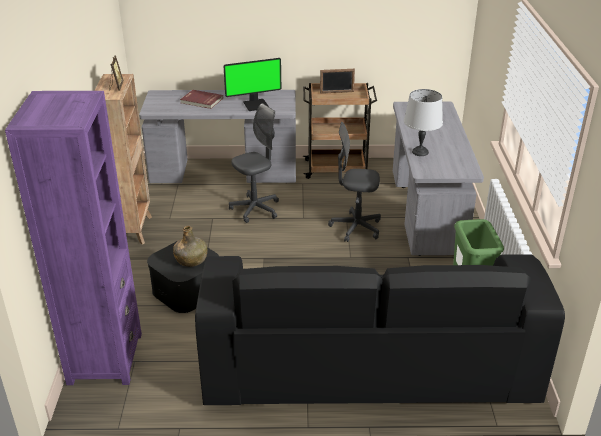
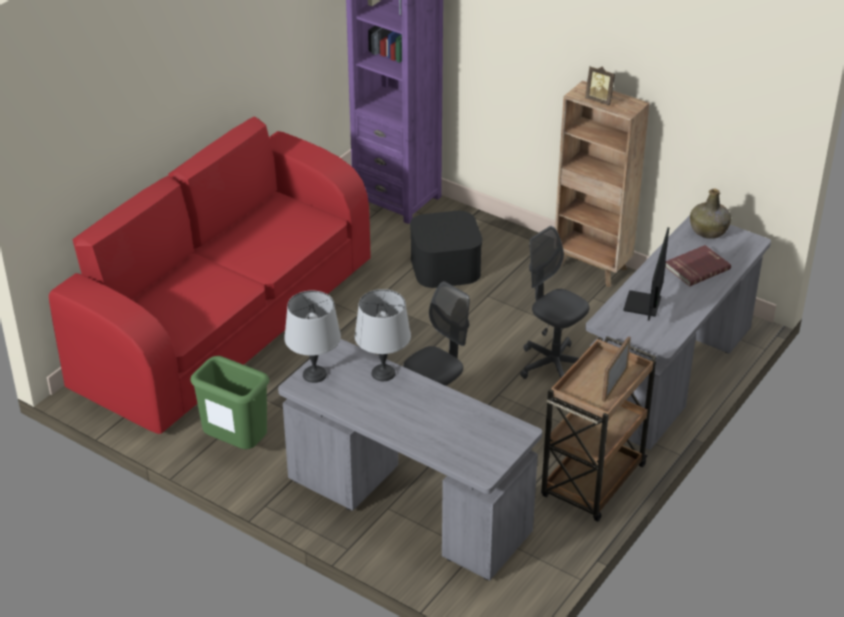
camera: 125 degrees right, 5 degrees up
green bottle [173,226,207,267] -> green bottle moved to [690,189,731,239]
black sofa [195,254,565,405] -> red sofa [49,117,371,434]
grey office chair [229,103,279,223] -> grey office chair turned 135 degrees clockwise [520,226,589,379]
none -> grey table lamp [284,291,341,383]

